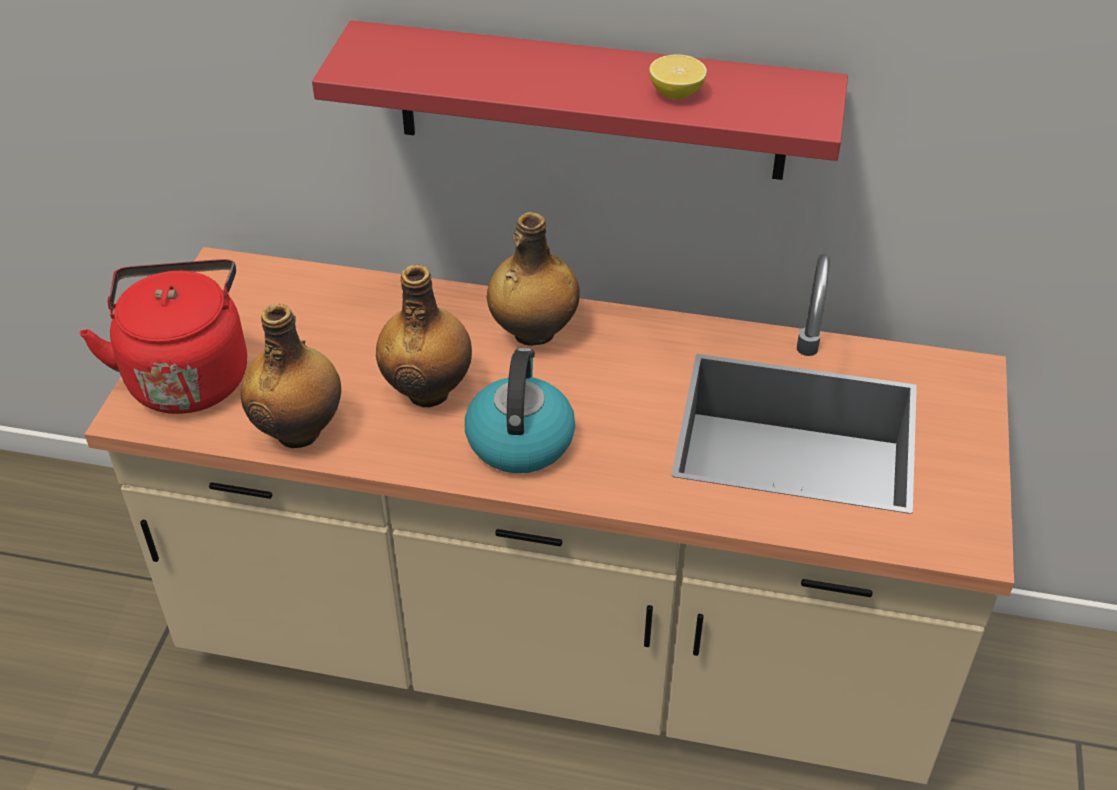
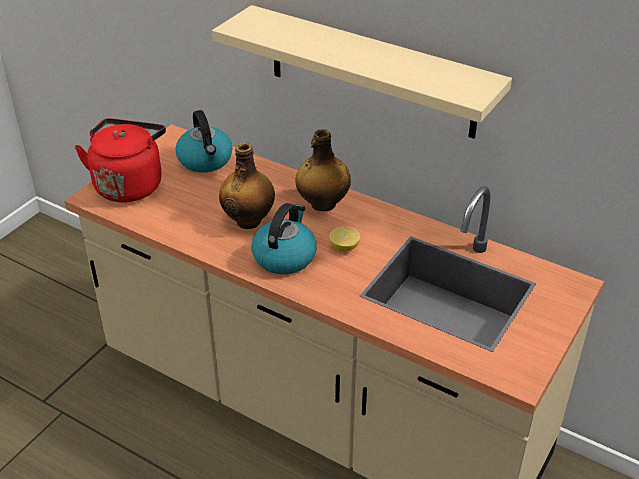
camera: 20 degrees right, 5 degrees down
bottle [241,303,341,448] -> none
red shelf [312,20,848,180] -> beige shelf [212,5,512,139]
lemon [649,54,707,99] -> lemon moved to [329,227,360,252]
none -> kettle [175,110,233,173]

